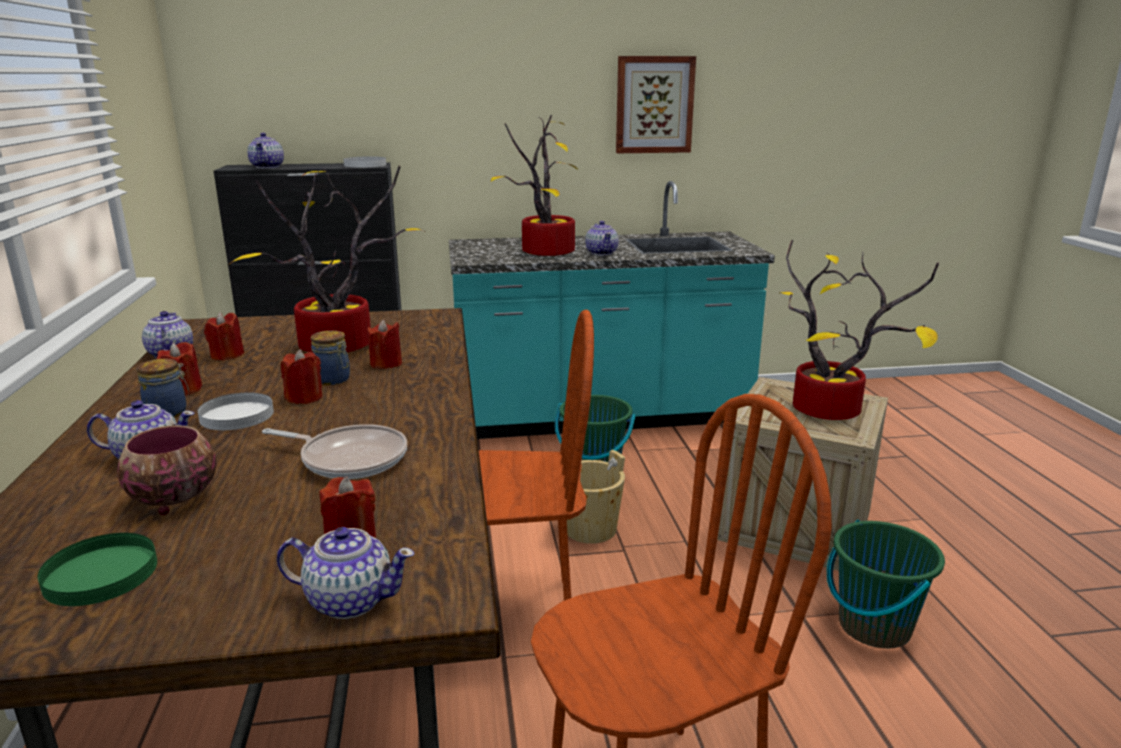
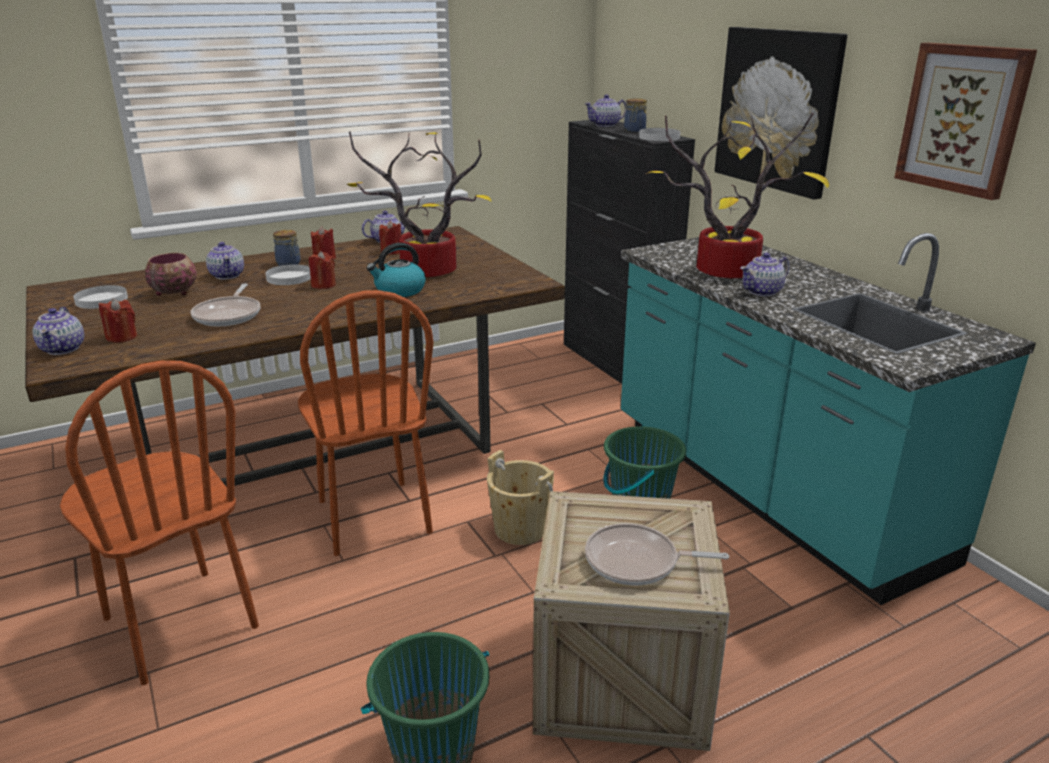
camera: 70 degrees right, 5 degrees up
green plate [38,533,157,606] -> white plate [73,285,128,309]
jar [310,330,350,385] -> jar moved to [624,98,647,132]
red candle [368,319,402,369] -> kettle [367,243,426,297]
potted plant [779,240,939,420] -> frying pan [585,523,729,585]
none -> picture [715,27,847,200]

